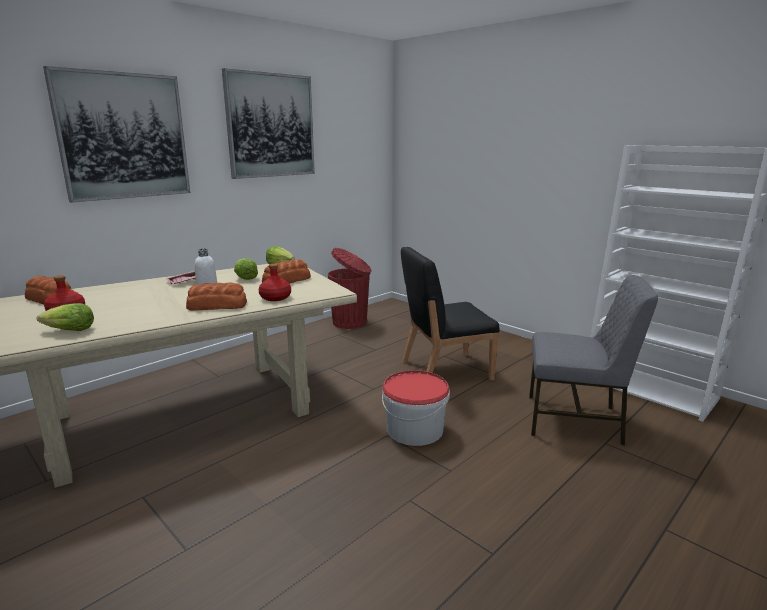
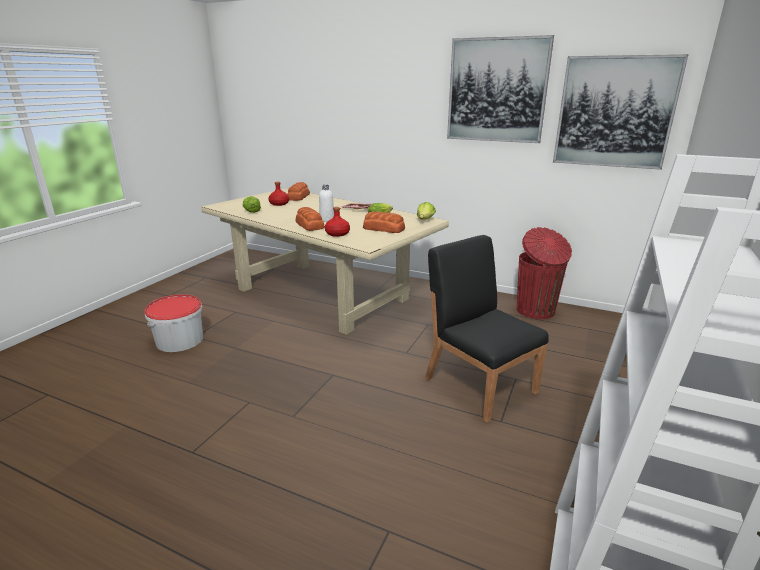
camera: 70 degrees right, 5 degrees up
picture [43,66,190,203] -> picture moved to [553,54,689,170]
bucket [382,370,450,446] -> bucket moved to [145,294,203,352]
grey chair [529,275,658,445] -> none

